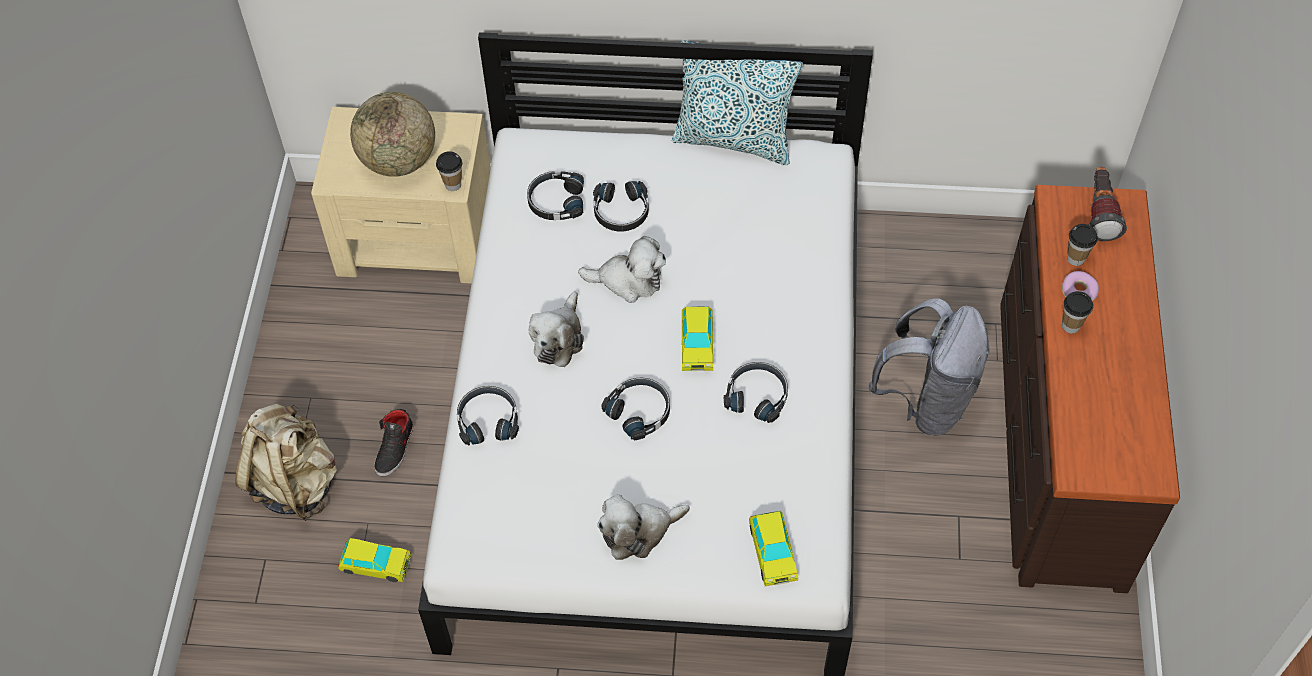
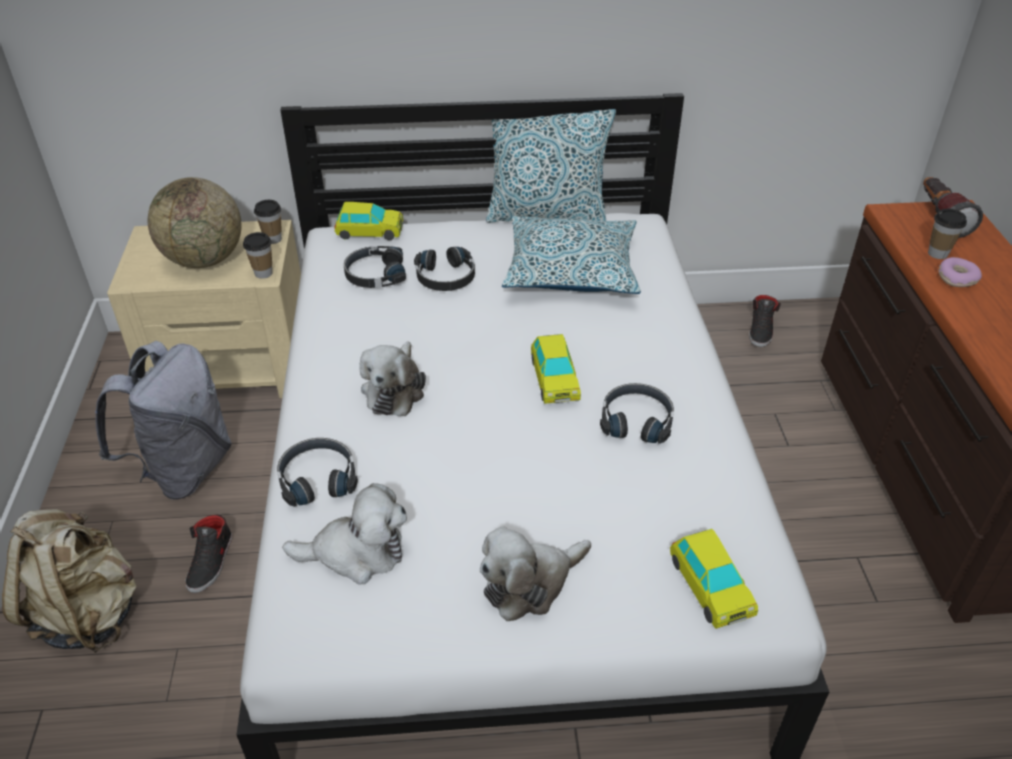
camera: 10 degrees left, 15 degrees down
toy car [338,538,411,582] -> toy car moved to [334,202,403,241]
plush toy [578,236,666,303] -> plush toy moved to [282,483,407,584]
black headphones [602,378,670,440] -> none
grey backpack [868,298,990,435] -> grey backpack moved to [95,341,232,500]
cup [1062,291,1093,333] -> cup moved to [254,200,282,244]
none -> pillow [502,216,641,294]
none -> black shoe [749,295,781,347]

